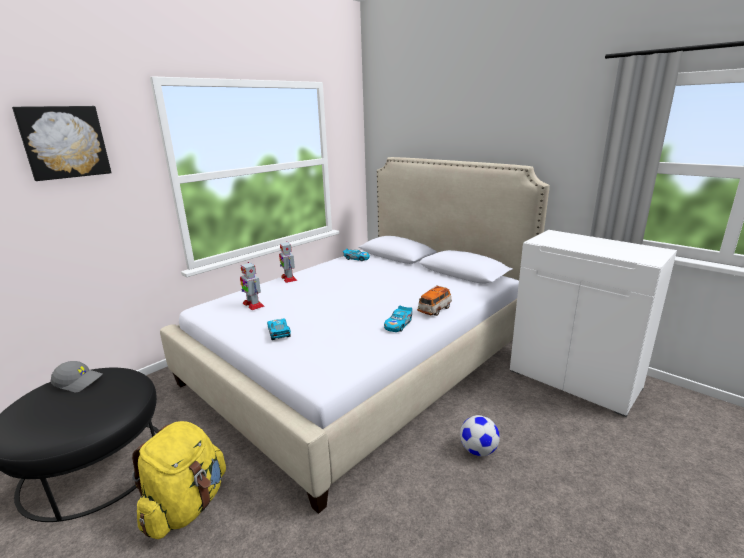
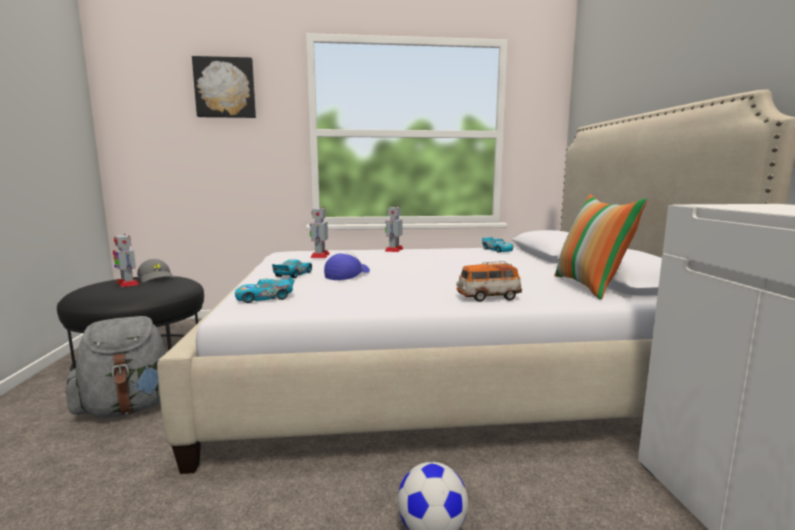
camera: 40 degrees right, 10 degrees down
yellow backpack [132,421,226,539] -> grey backpack [65,316,167,418]
toy car [384,306,412,332] -> toy car moved to [235,276,295,303]
none -> toy robot [113,234,140,287]
none -> cap [324,252,370,280]
none -> pillow [554,194,647,300]

